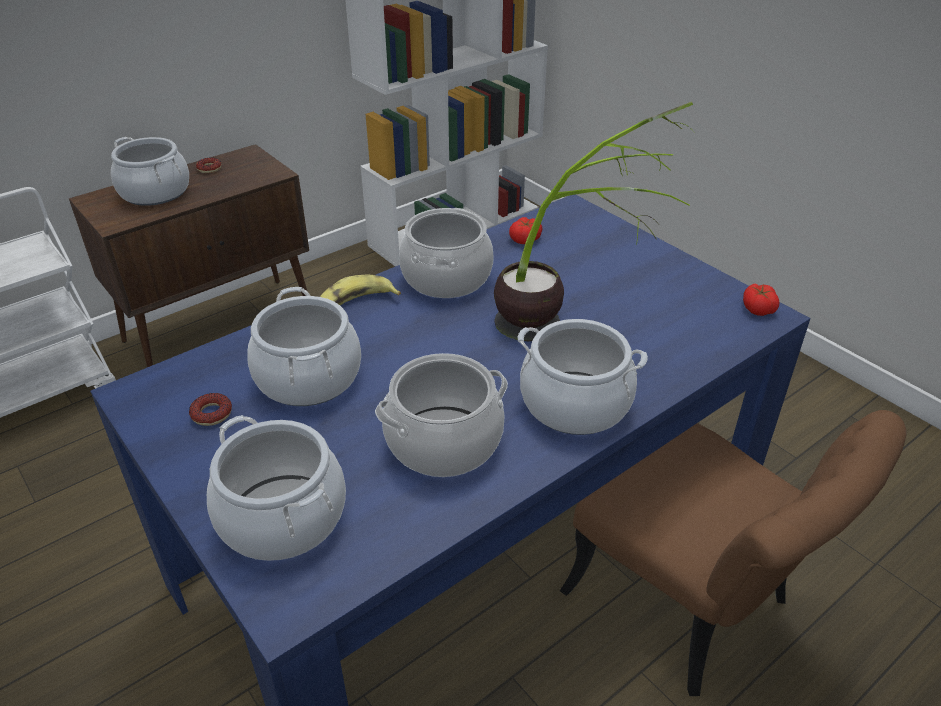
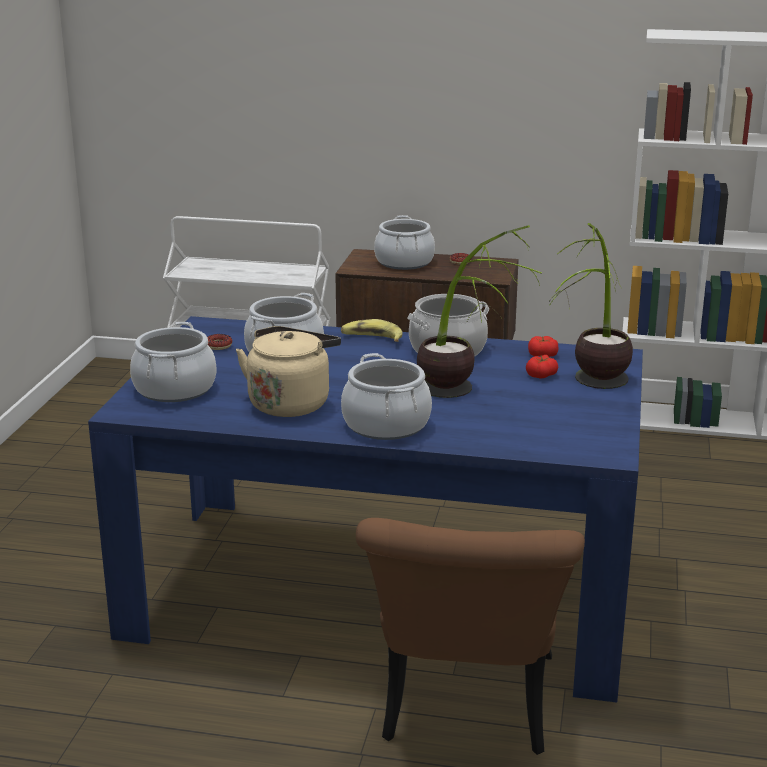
camera: 50 degrees right, 15 degrees down
cooking pot [375,353,508,477] -> beige kettle [236,326,341,417]
tomato [743,283,779,316] -> tomato moved to [526,355,558,379]
none -> potted plant [549,223,633,389]

